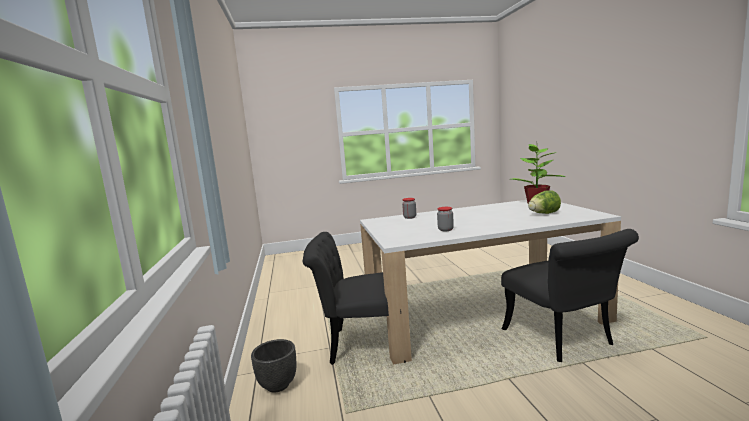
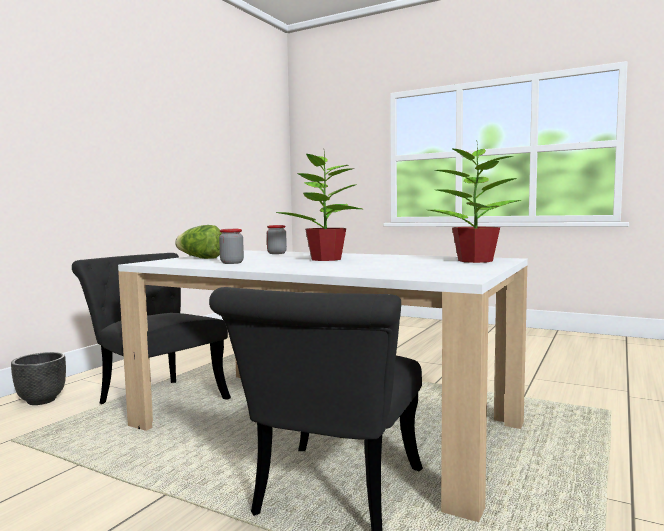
camera: 40 degrees right, 5 degrees down
lettuce [528,191,561,214] -> lettuce moved to [175,225,222,259]
none -> potted plant [275,152,363,261]

